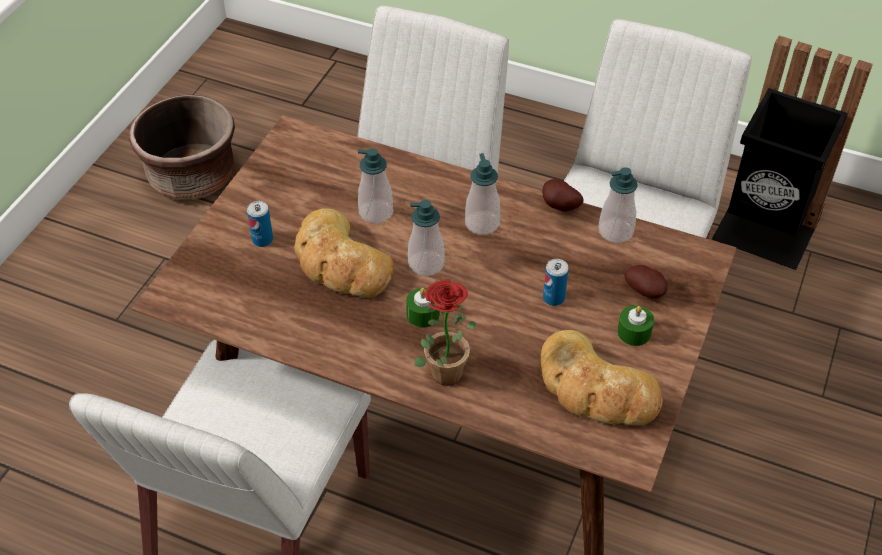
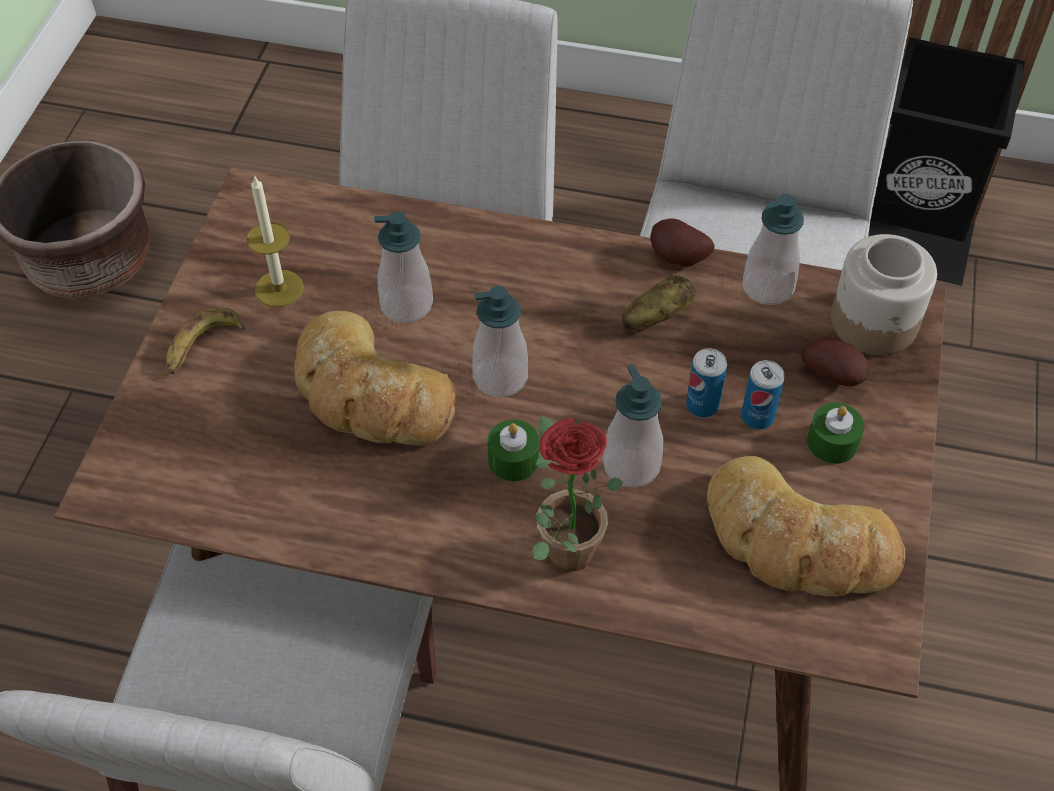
camera: 10 degrees left, 5 degrees up
can [247,201,273,247] -> can moved to [741,360,785,429]
soap dispenser [465,153,500,235] -> soap dispenser moved to [603,364,663,488]
none -> banana [166,308,246,374]
none -> candle [247,175,304,307]
none -> potato [622,276,695,331]
none -> jar [831,234,937,355]

